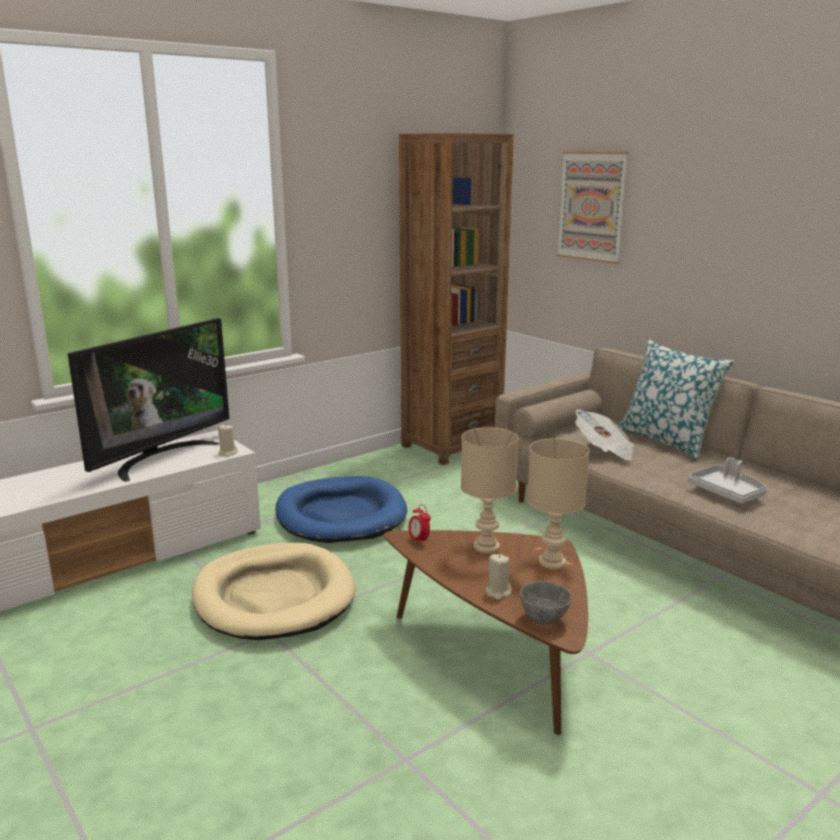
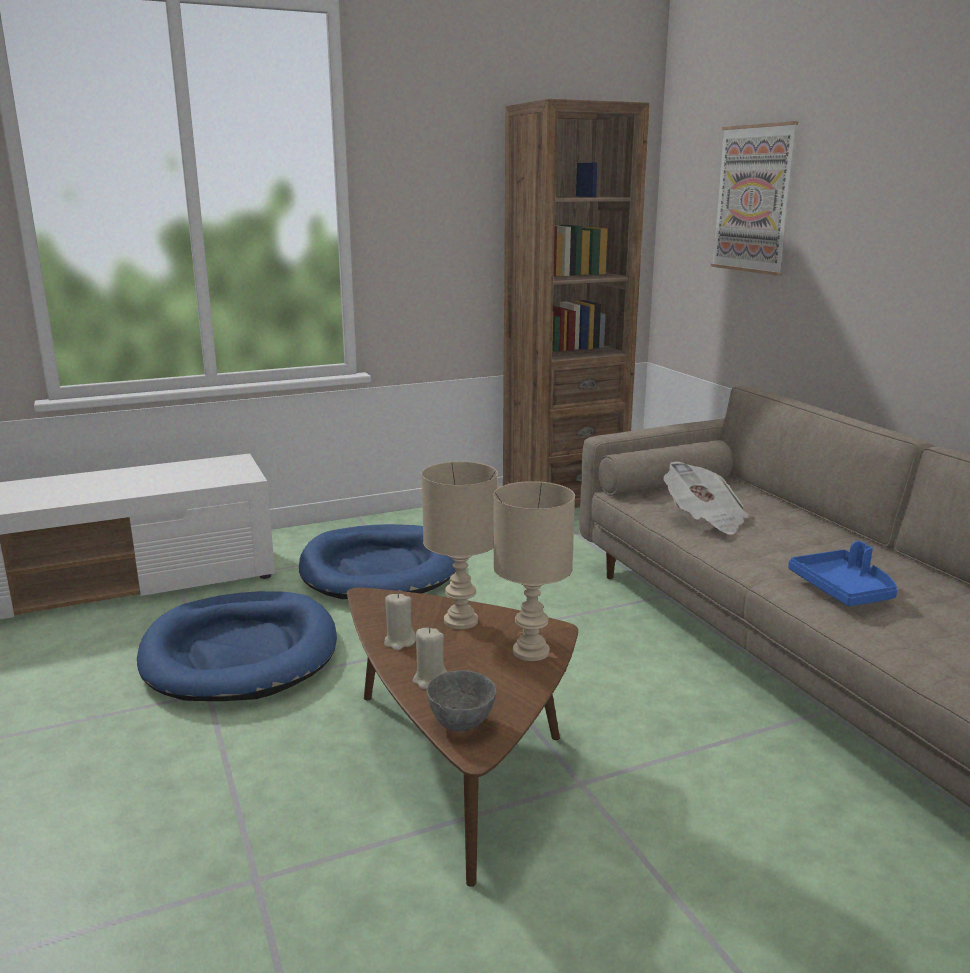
camera: 15 degrees right, 0 degrees up
television [68,318,230,482] -> none
beige dog bed [192,543,356,640] -> blue dog bed [137,591,337,701]
beige candle [218,424,237,457] -> beige candle moved to [384,593,416,650]
alarm clock [409,504,431,545] -> none
pillow [618,340,734,460] -> none
grey tray [687,457,767,504] -> blue tray [788,541,897,606]

